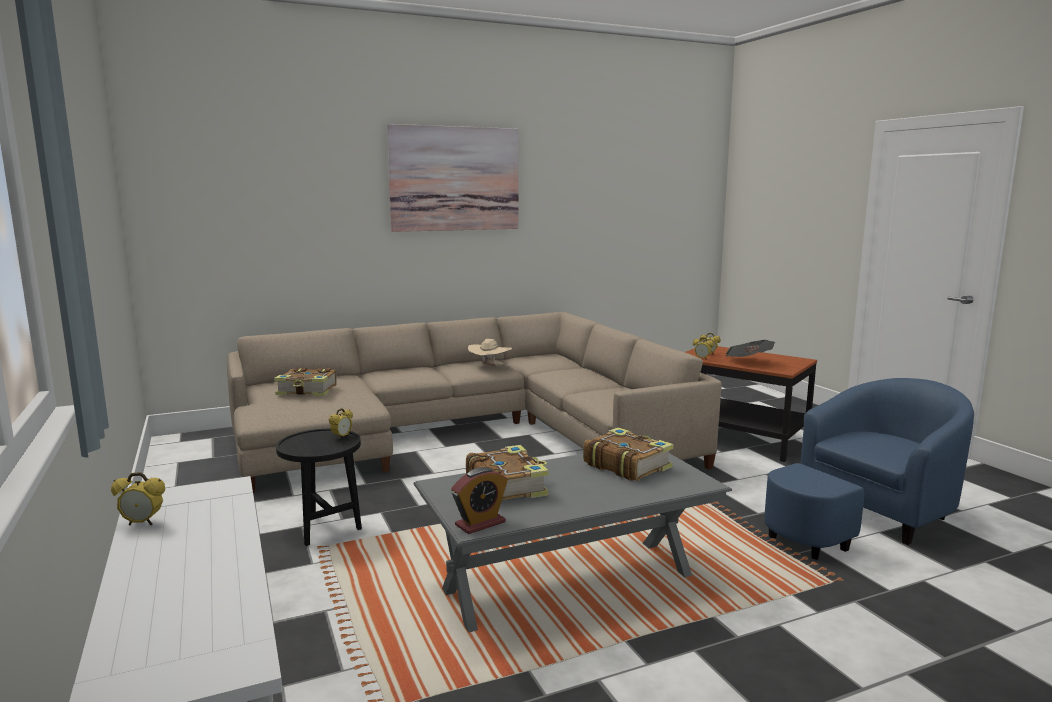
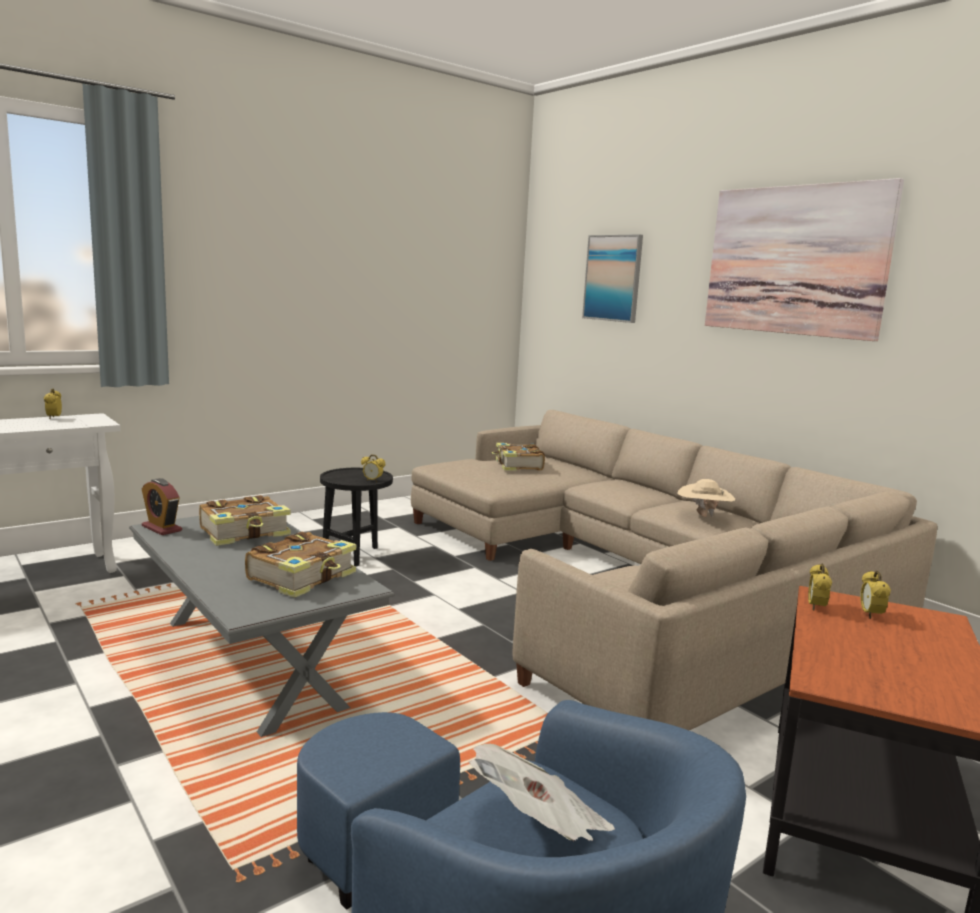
camera: 75 degrees right, 0 degrees up
newspaper [725,340,775,357] -> newspaper moved to [469,744,615,841]
none -> picture [582,234,643,323]

